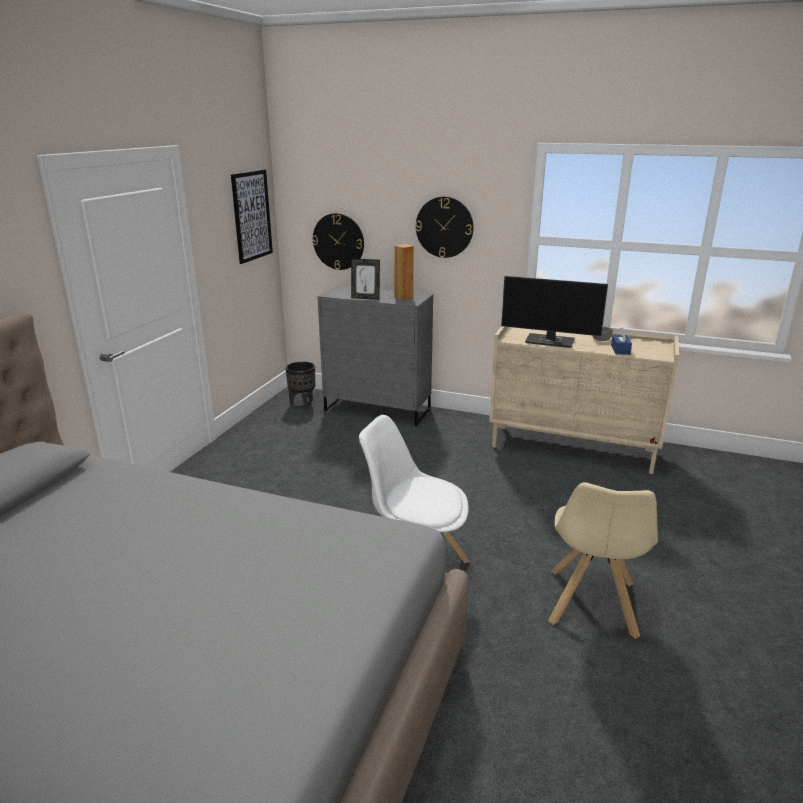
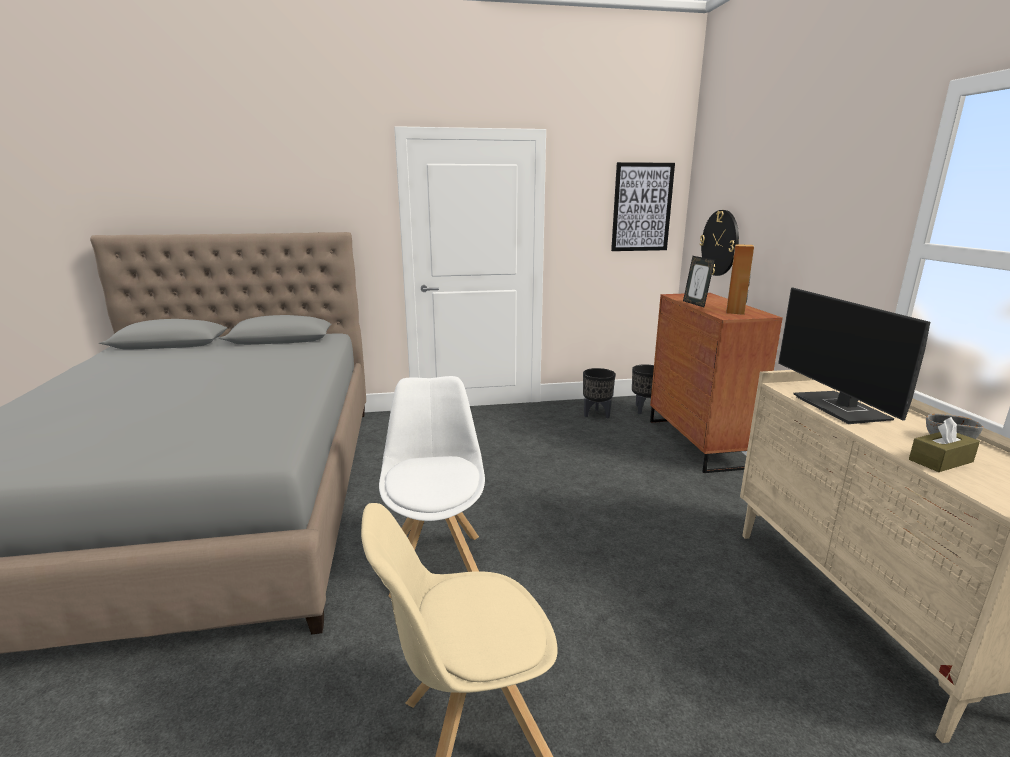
camera: 60 degrees right, 5 degrees down
grey dresser [317,285,433,426] -> brown dresser [650,293,783,473]
wall clock [416,196,473,258] -> none
blue tissue box [611,328,632,355] -> brown tissue box [909,417,980,472]
none -> black planter [583,368,615,418]

